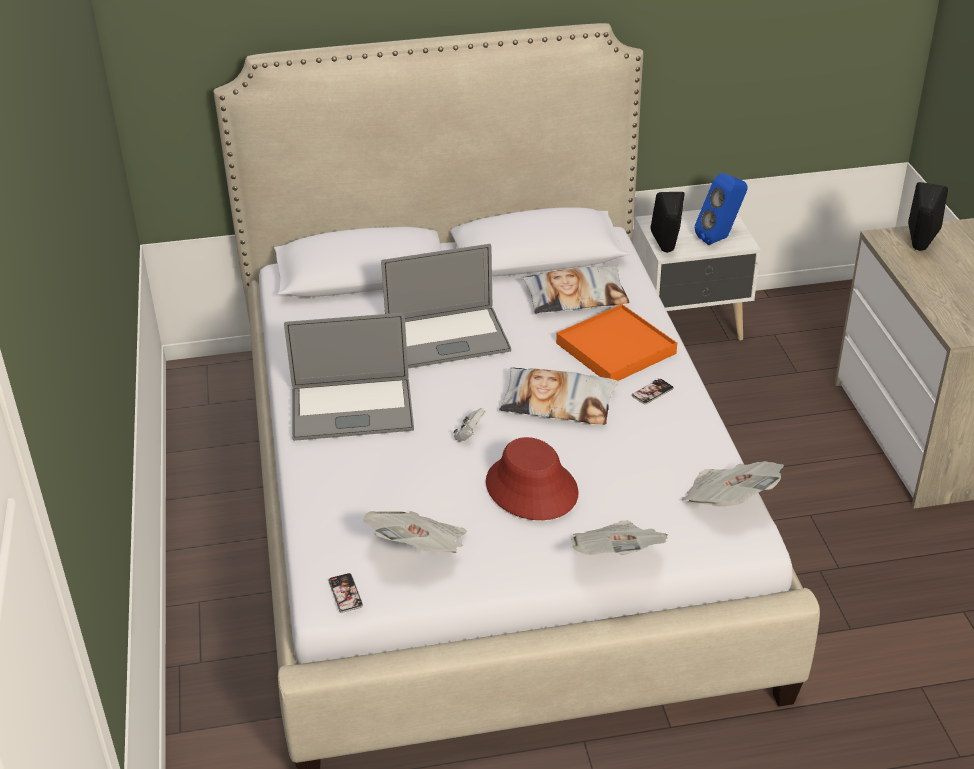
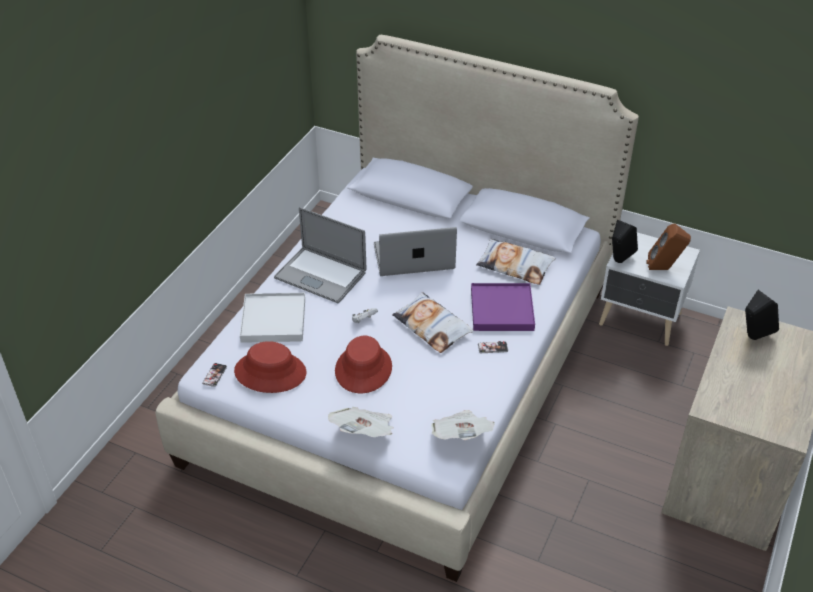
camera: 35 degrees right, 5 degrees up
newspaper [364,511,467,553] -> red hat [234,341,306,393]
laptop [381,244,511,368] -> laptop turned 150 degrees clockwise [374,227,457,276]
orange tray [556,304,677,381] -> purple tray [471,283,535,331]
blue speaker [694,173,747,245] -> brown speaker [646,224,691,270]
none -> white tray [240,293,305,343]

